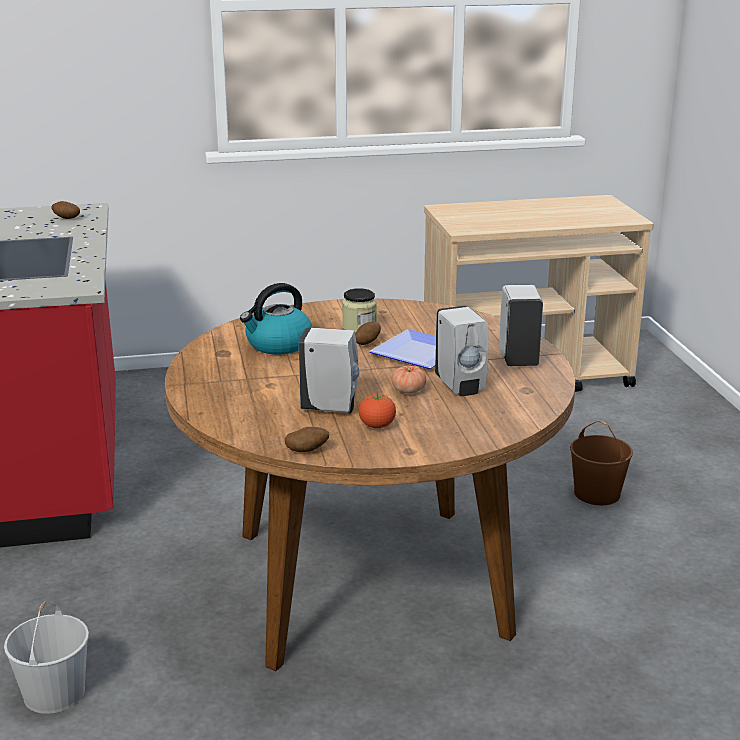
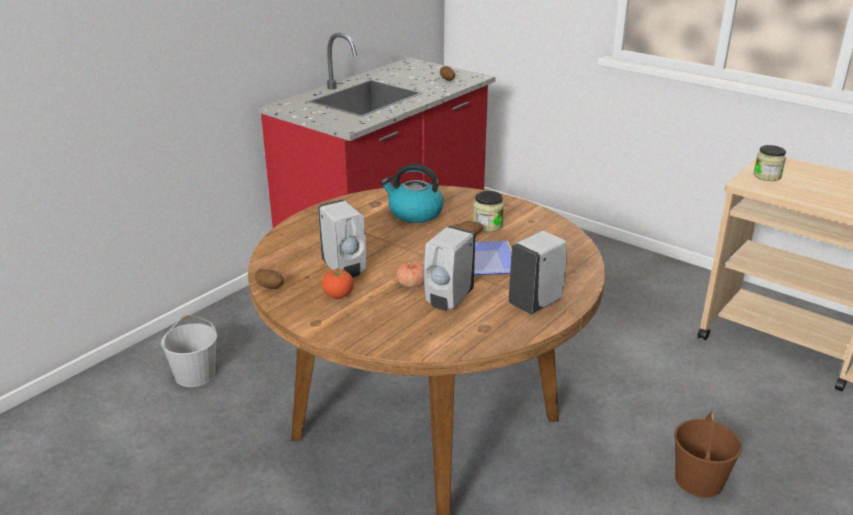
camera: 50 degrees right, 5 degrees up
none -> jar [753,145,786,181]

